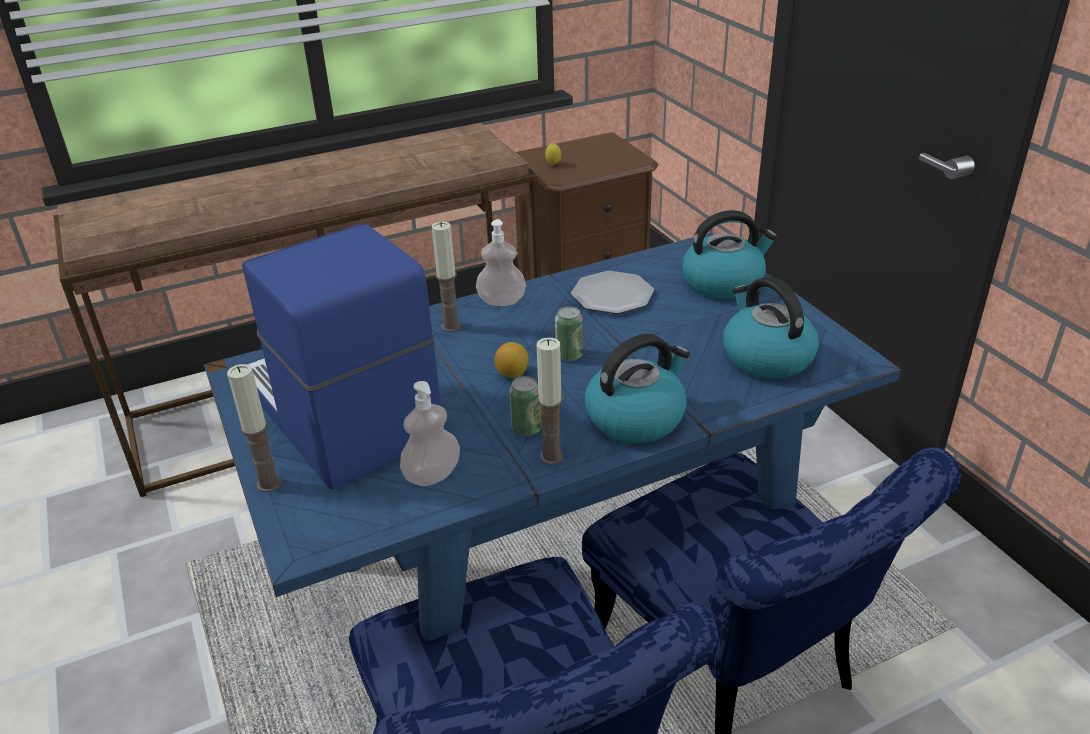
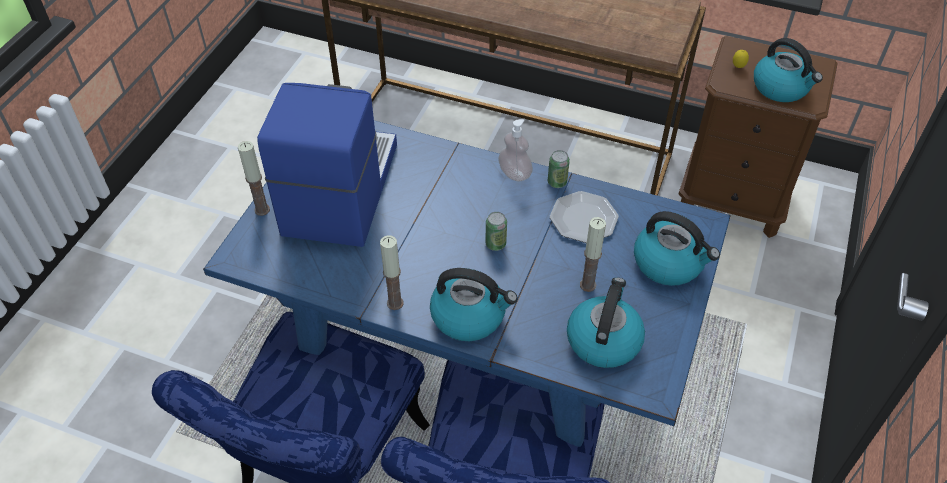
camera: 45 degrees right, 15 degrees up
soap dispenser [400,381,460,486] -> none
candle [431,222,461,332] -> candle moved to [580,217,606,292]
lemon [495,342,528,378] -> none
can [509,376,542,436] -> can moved to [548,150,570,188]
none -> kettle [754,38,823,102]

